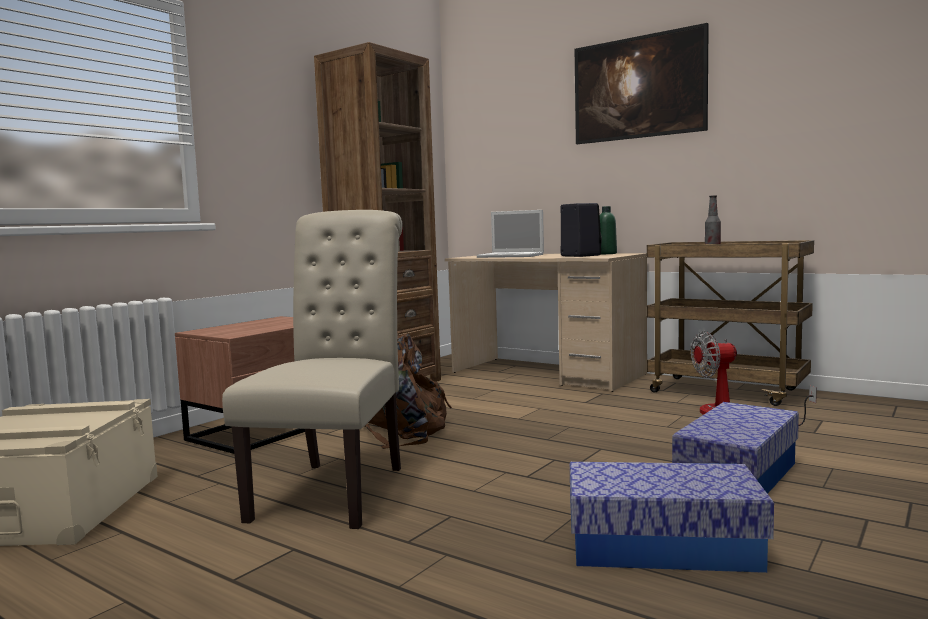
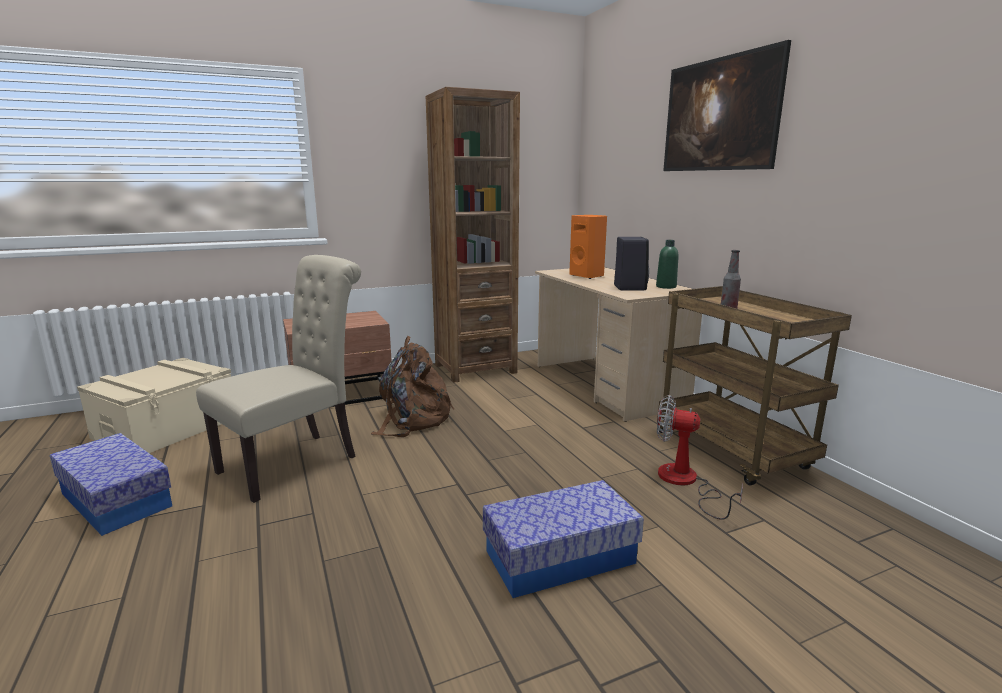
camera: 30 degrees right, 10 degrees up
laptop [476,210,544,258] -> orange speaker [569,215,607,279]
storage box [570,462,774,573] -> storage box moved to [50,433,172,536]

